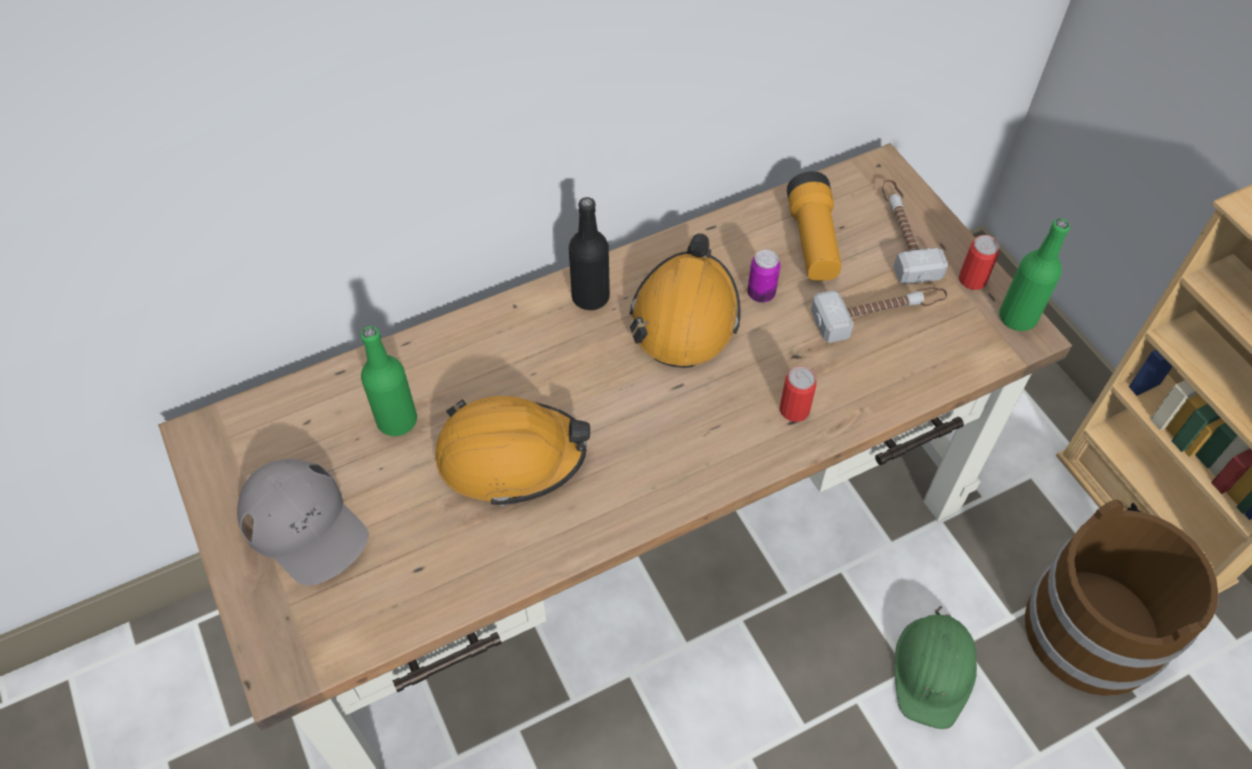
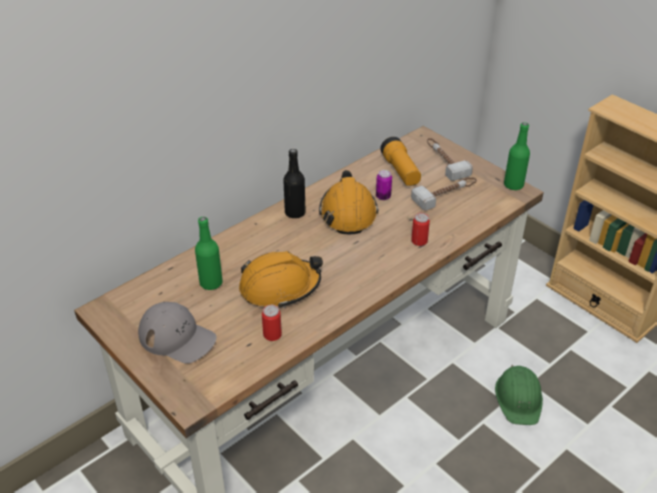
camera: 15 degrees left, 15 degrees down
can [959,235,1000,290] -> can moved to [262,305,282,341]
brown bucket [1025,499,1218,696] -> none

